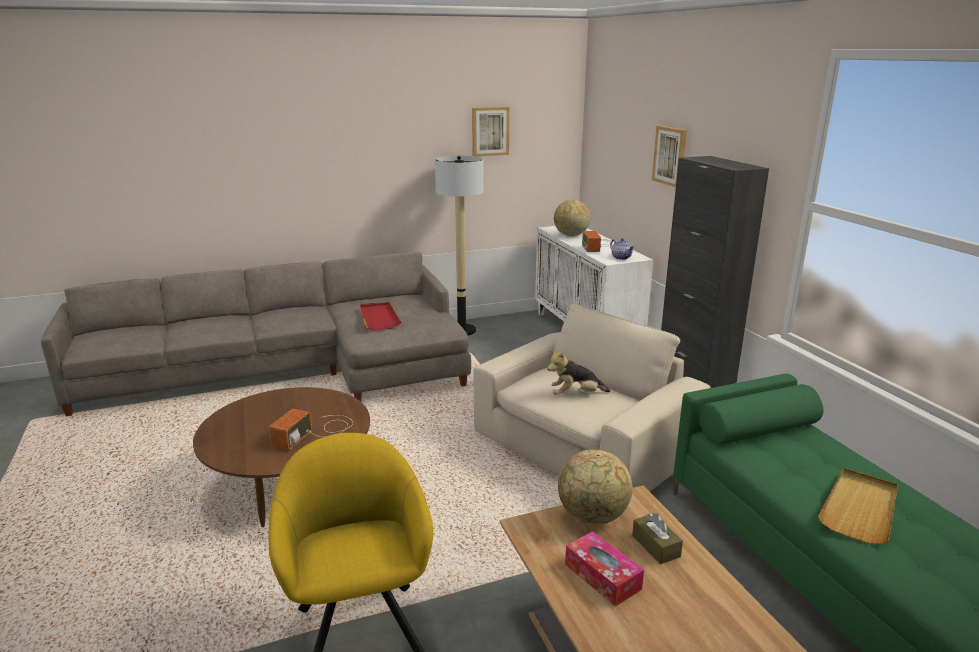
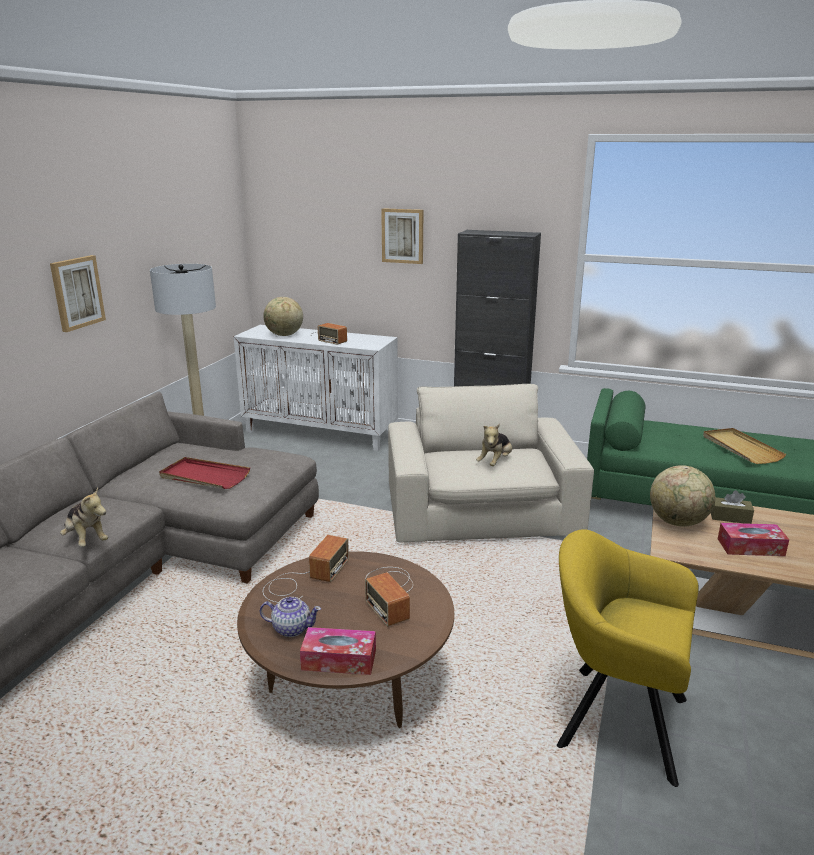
camera: 50 degrees left, 0 degrees up
picture [472,107,510,157] -> picture moved to [50,255,106,332]
teapot [610,238,634,260] -> teapot moved to [260,597,321,637]
none -> plush toy [60,487,108,547]
none -> radio [263,535,349,603]
none -> tissue box [300,627,376,675]

